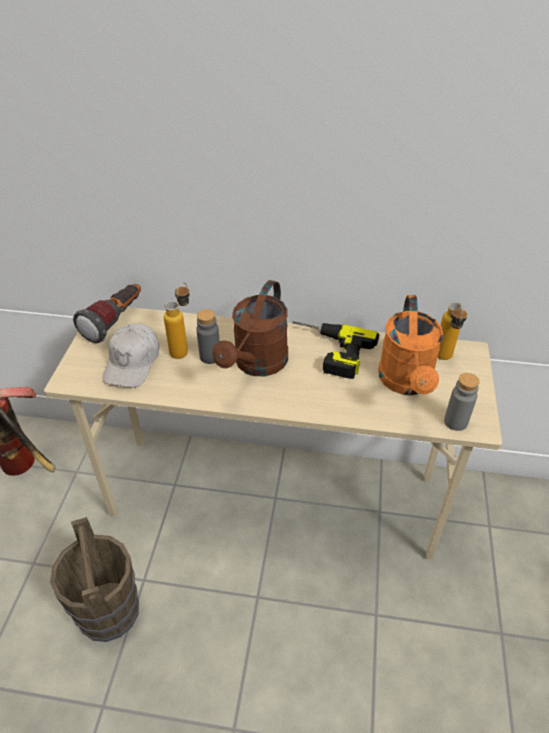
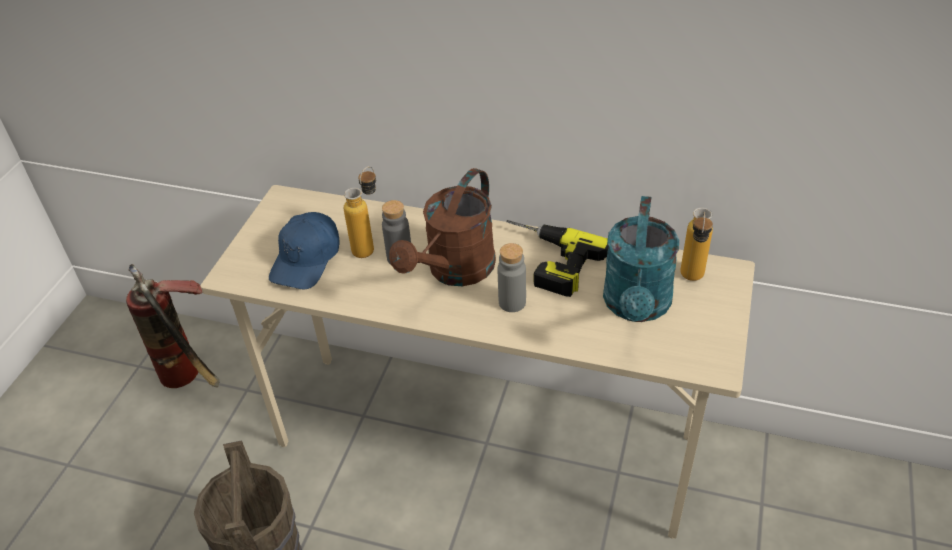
camera: 10 degrees right, 0 degrees up
flashlight [73,284,141,343] -> none
white cap [103,323,159,388] -> blue cap [269,212,340,290]
orange watering can [378,295,443,395] -> turquoise watering can [603,196,679,322]
grey bottle [444,373,480,431] -> grey bottle moved to [498,243,526,312]

